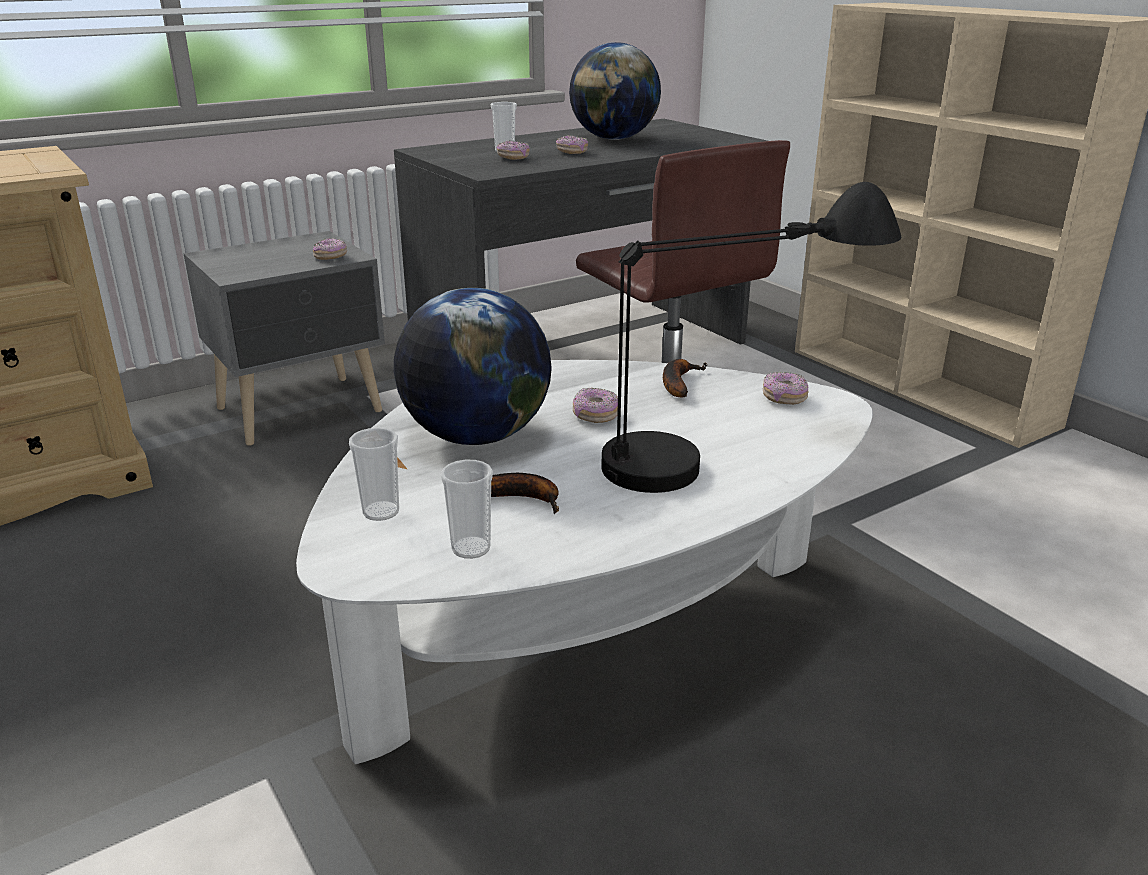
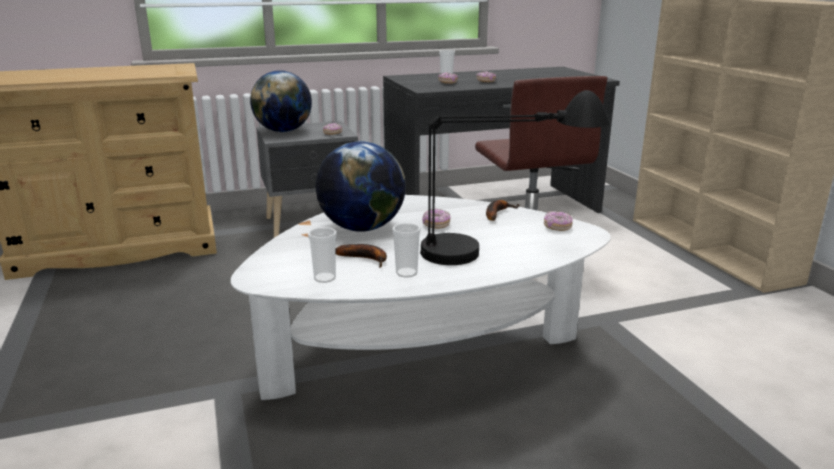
camera: 15 degrees right, 5 degrees down
cup [349,428,399,521] -> cup moved to [392,223,421,278]
globe [569,42,661,140] -> globe moved to [250,70,312,132]

